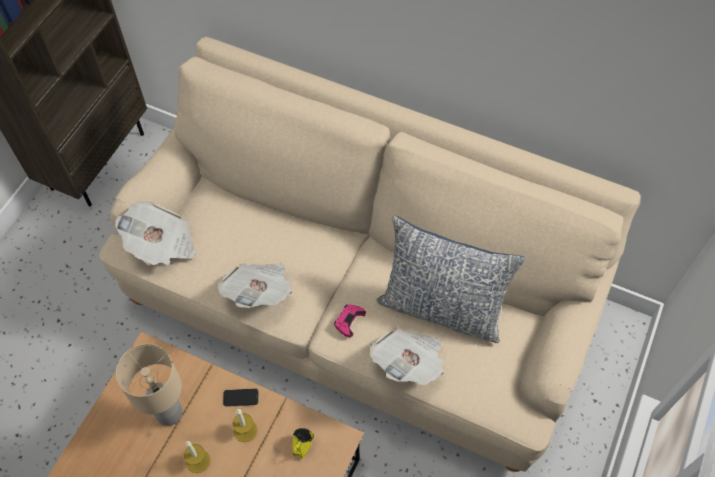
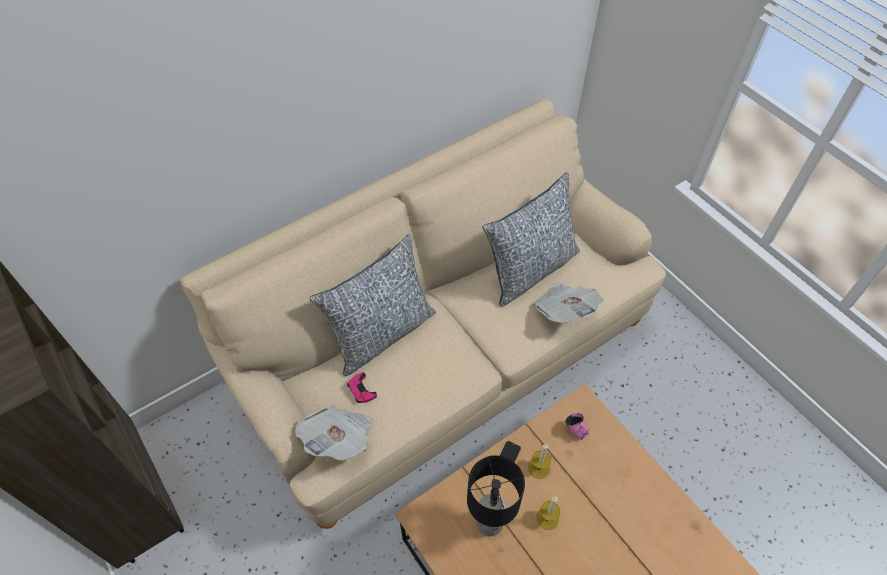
camera: 60 degrees left, 5 degrees down
beige table lamp [116,344,183,426] -> black table lamp [467,455,525,536]
newspaper [218,263,292,308] -> none
yellow mug [293,428,314,459] -> pink mug [565,413,589,440]
pink game controller [334,304,366,337] -> pink game controller moved to [347,372,377,403]
none -> pillow [310,234,436,376]

